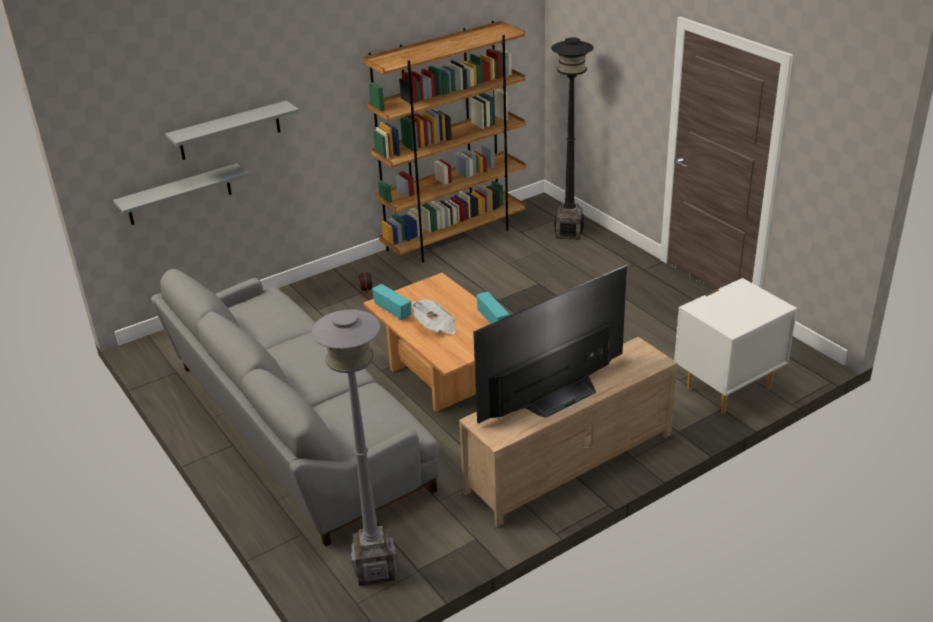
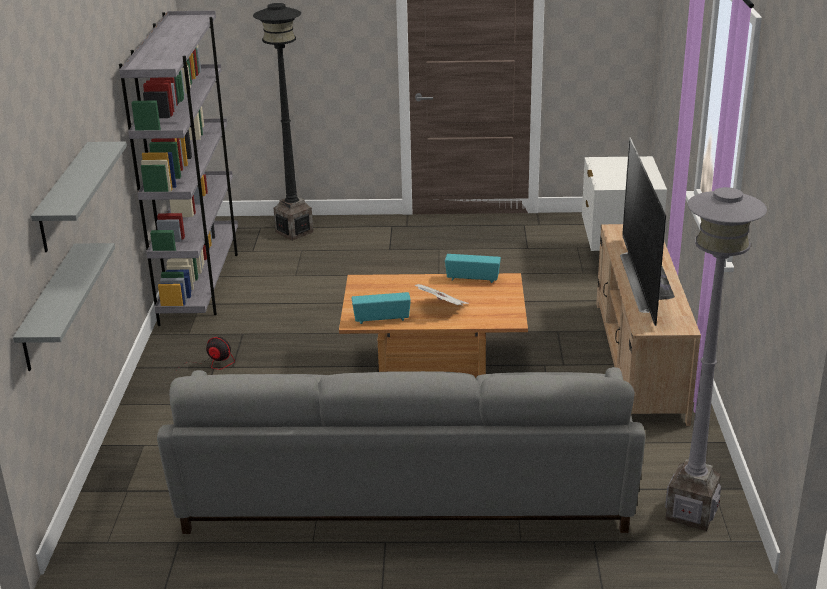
camera: 55 degrees left, 5 degrees down
brown bookcase [362,21,526,262] -> grey bookcase [119,10,238,326]

